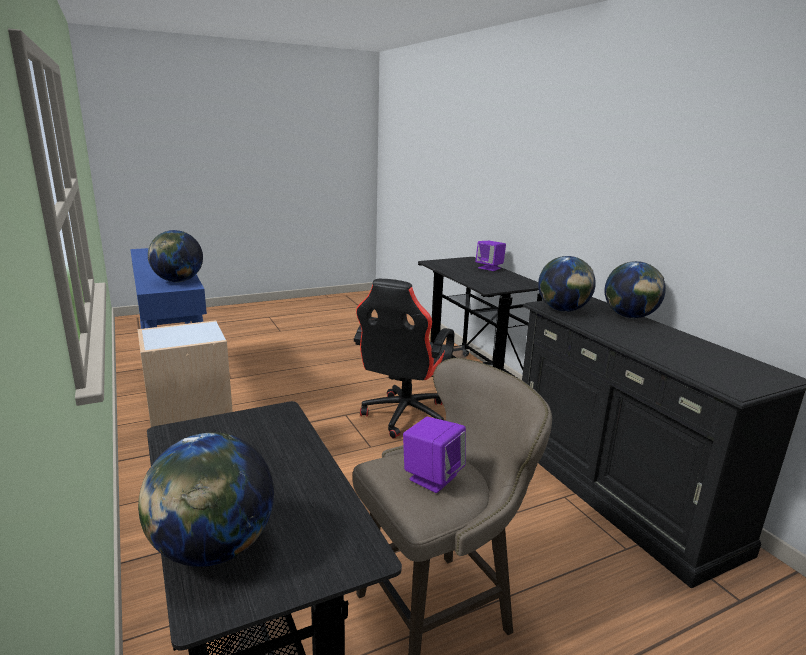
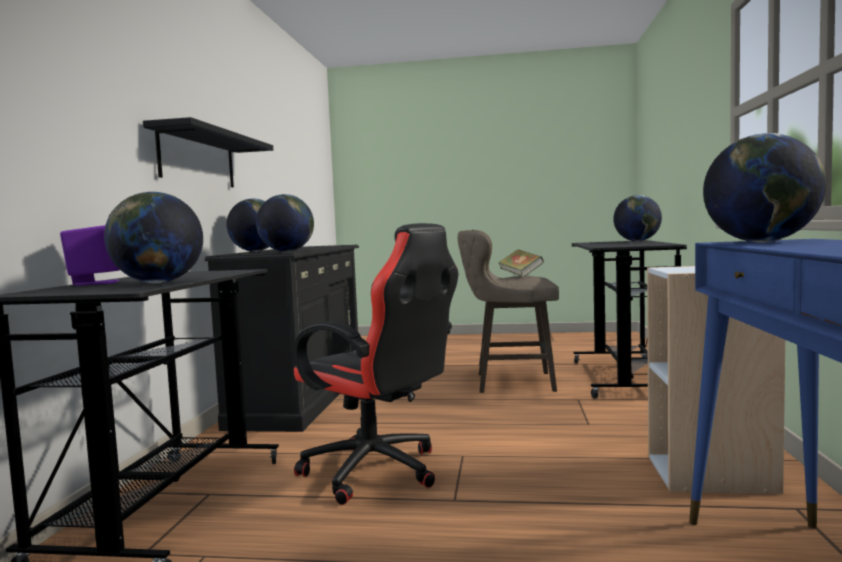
camera: 145 degrees left, 15 degrees down
black office chair [354,279,455,438] -> black office chair turned 75 degrees clockwise [294,223,458,505]
purple speaker [403,417,466,493] -> book [498,250,544,277]
none -> globe [104,192,203,284]
none -> black shelf [143,117,273,187]

